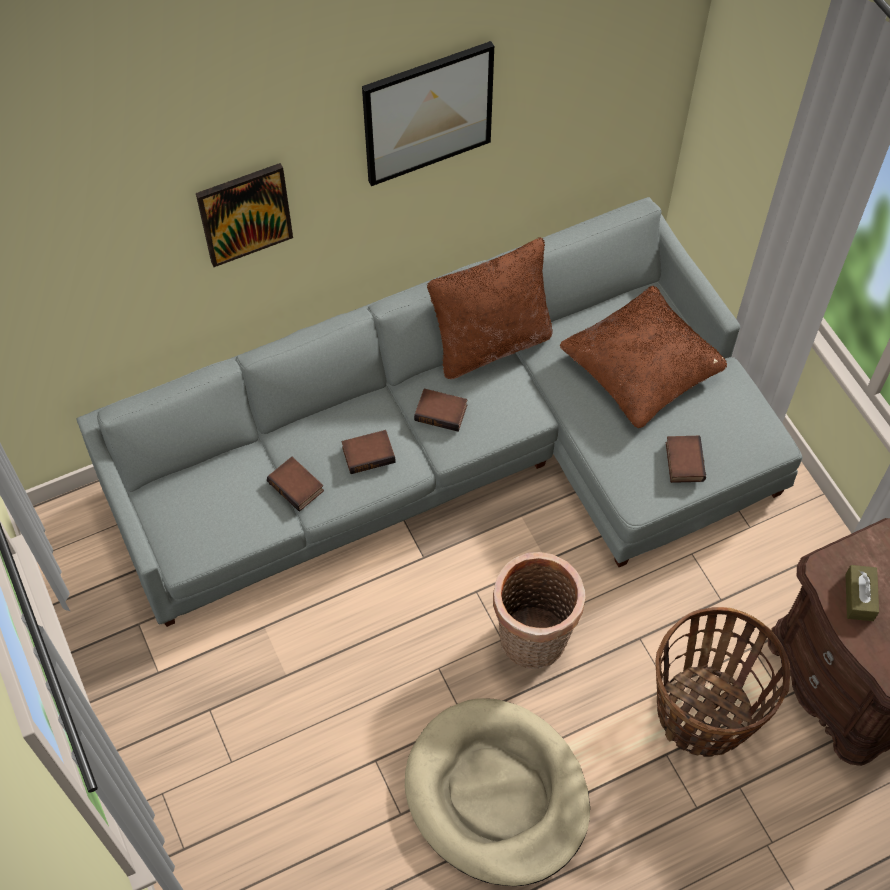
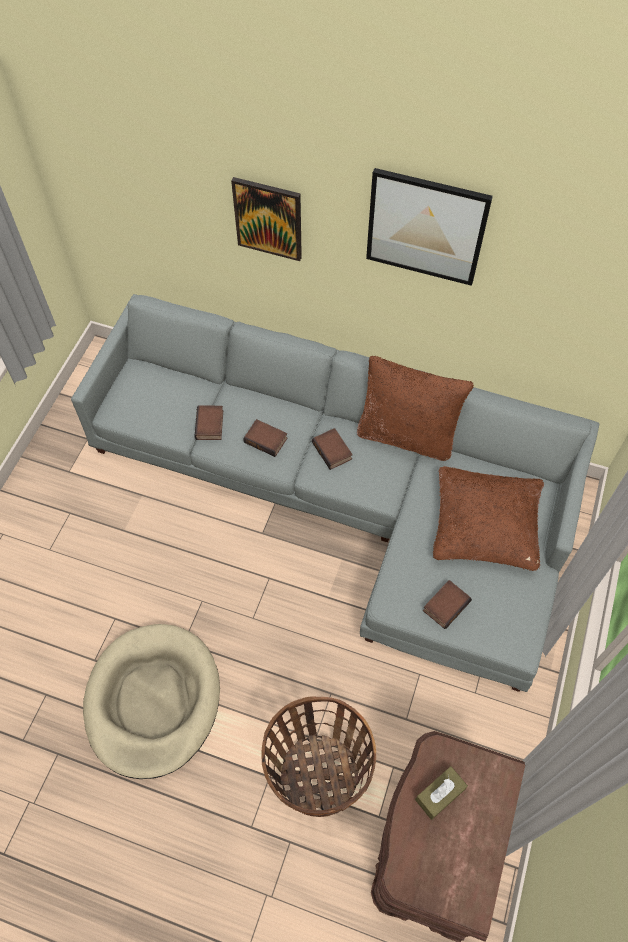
camera: 45 degrees right, 0 degrees up
basket [493,552,586,669] -> none

